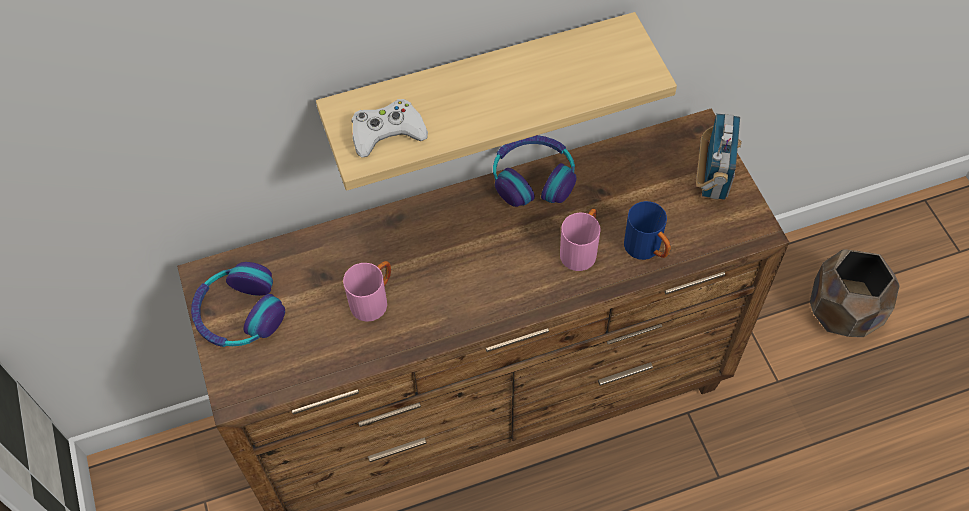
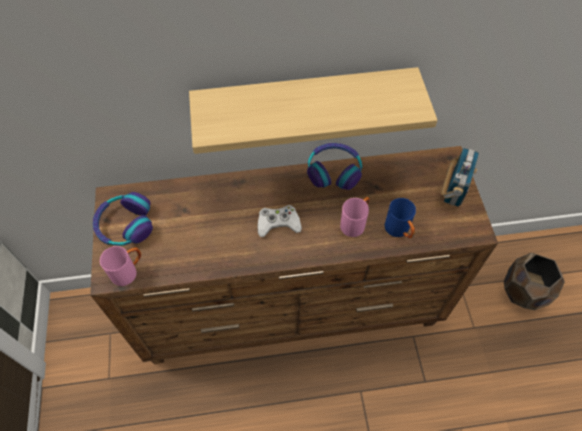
camera: 10 degrees right, 0 degrees up
pink mug [343,261,391,322] -> pink mug moved to [100,246,141,286]
white game controller [351,99,428,158] -> white game controller moved to [257,205,302,237]

